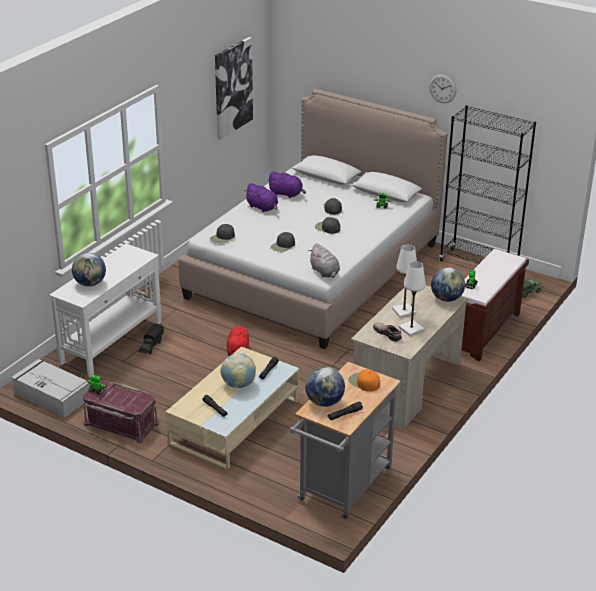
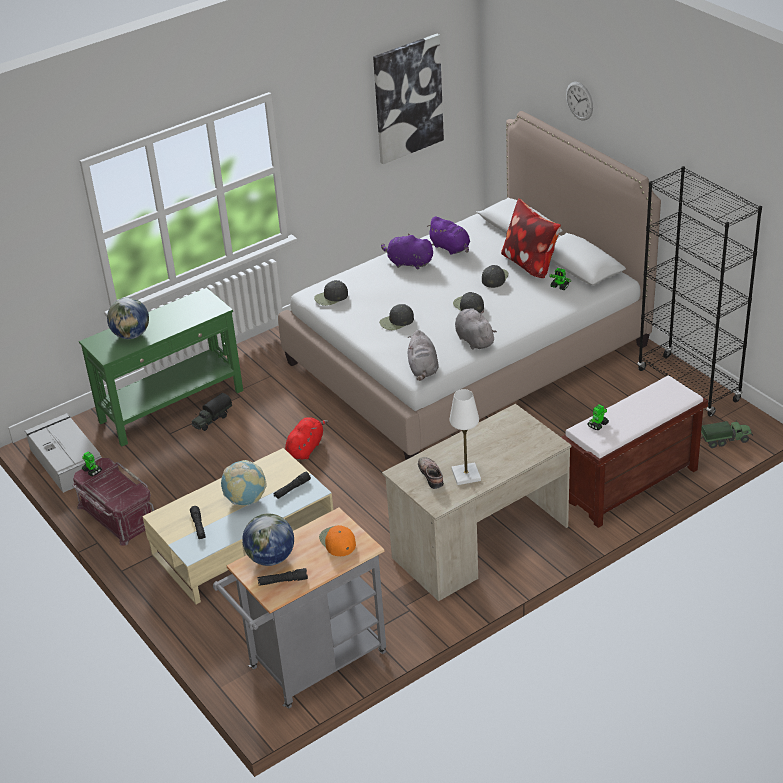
camera: 25 degrees right, 5 degrees up
white console table [49,244,162,377] -> green console table [79,288,243,447]
purple plush toy [244,183,278,212] -> purple plush toy turned 135 degrees clockwise [381,234,434,269]
white table lamp [392,245,417,318] -> none
wall clock [429,74,456,103] -> wall clock moved to [566,82,593,121]
globe [431,267,465,302] -> none
none -> grey plush toy [455,308,497,350]
none -> pillow [501,198,561,278]

